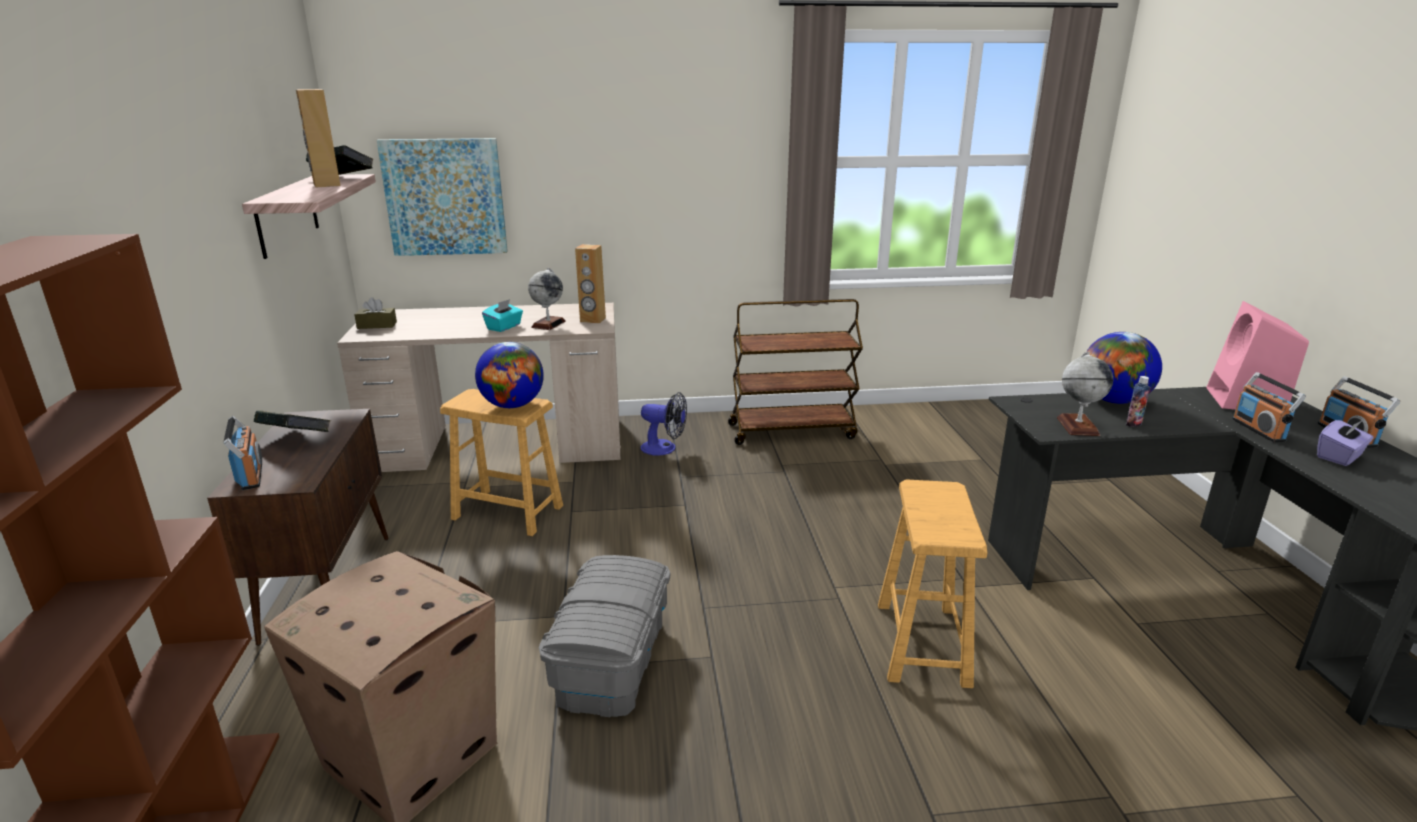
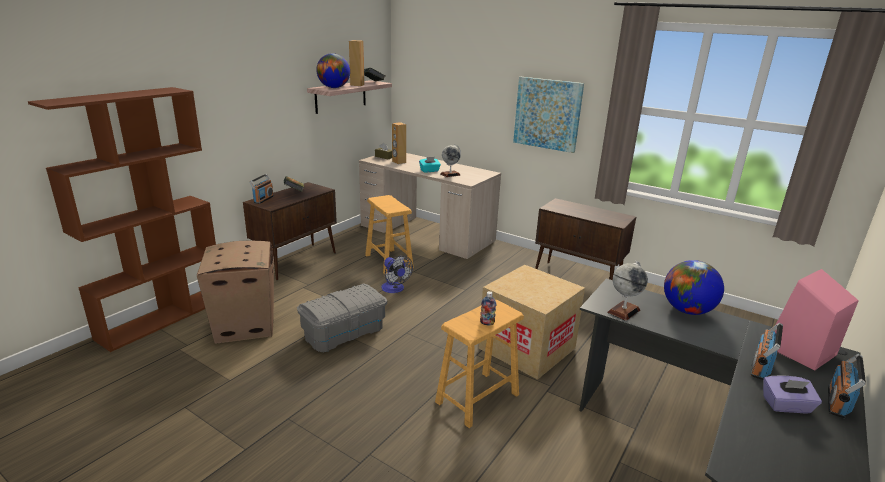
camera: 40 degrees right, 0 degrees up
picture [376,138,508,256] -> picture moved to [513,77,584,153]
globe [475,342,544,408] -> globe moved to [316,53,350,88]
brown speaker [575,244,606,324] -> brown speaker moved to [392,122,406,164]
fan [641,392,687,456] -> fan moved to [381,256,413,293]
brown cart [728,299,863,445] -> brown cabinet [535,198,636,280]
bottle [1126,376,1150,427] -> bottle moved to [480,291,496,325]
none -> cardboard box [479,265,585,380]

